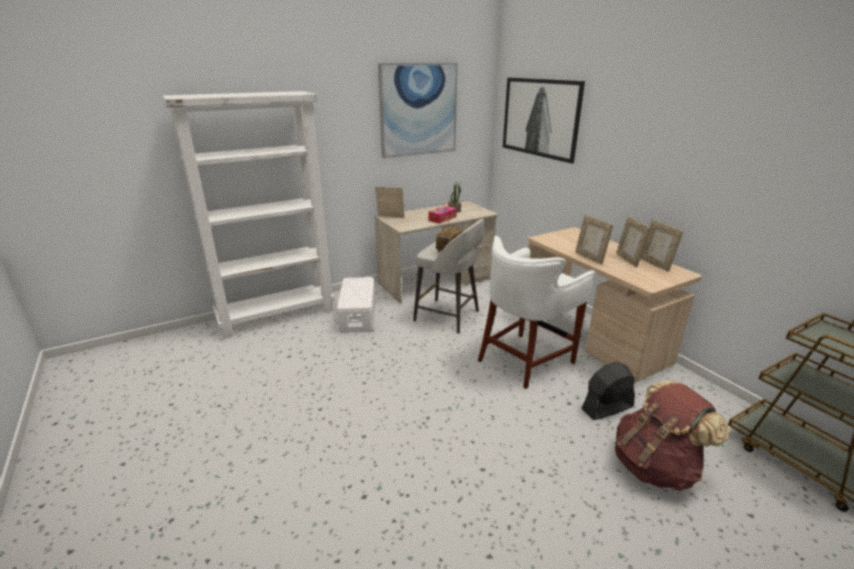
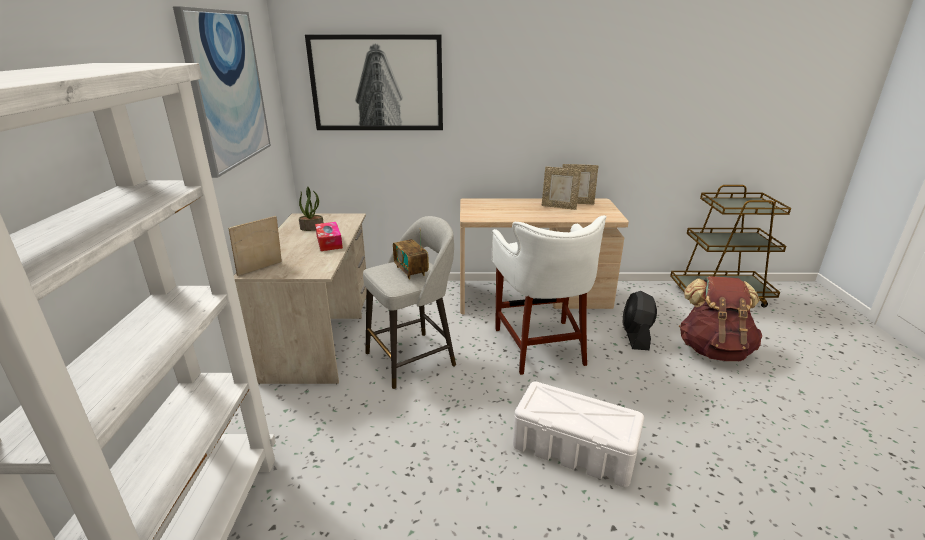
camera: 60 degrees left, 0 degrees up
white storage box [337,277,375,333] -> white storage box moved to [513,381,644,487]
picture frame [575,215,613,265] -> none

